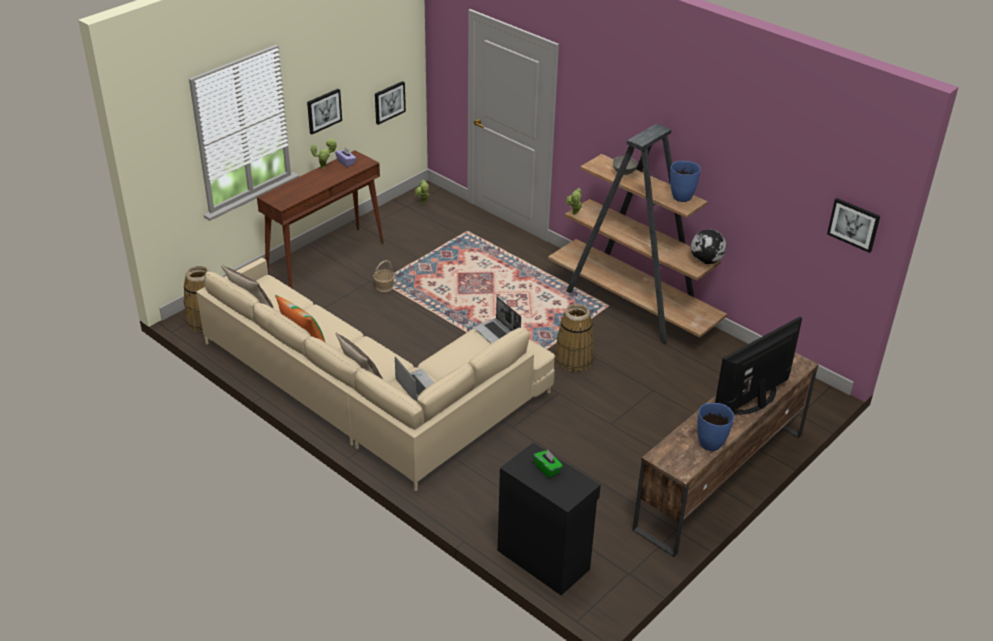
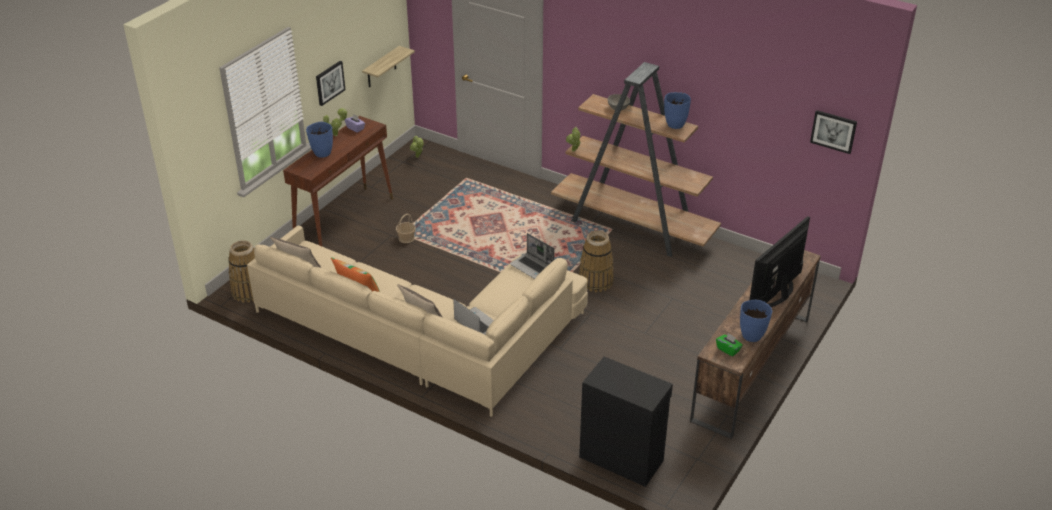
camera: 10 degrees left, 0 degrees up
picture [375,81,406,125] -> shelf [362,46,415,87]
green tissue box [533,450,563,478] -> green tissue box moved to [716,333,743,357]
globe [691,229,726,264] -> none
none -> blue vase [306,122,333,158]

